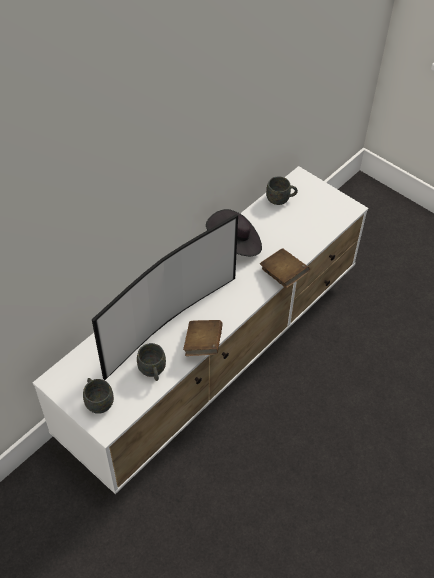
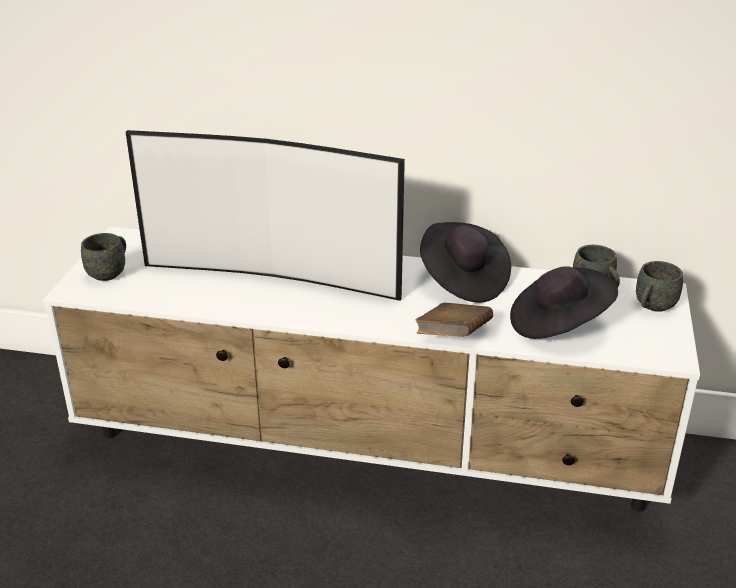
camera: 60 degrees right, 20 degrees down
grey mug [137,343,166,381] -> grey mug moved to [636,261,683,312]
brown book [183,320,223,356] -> none
none -> black hat [510,266,618,339]

